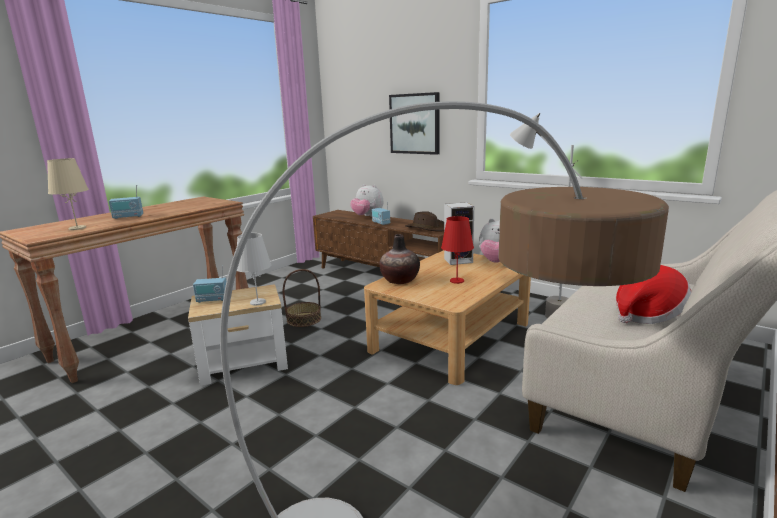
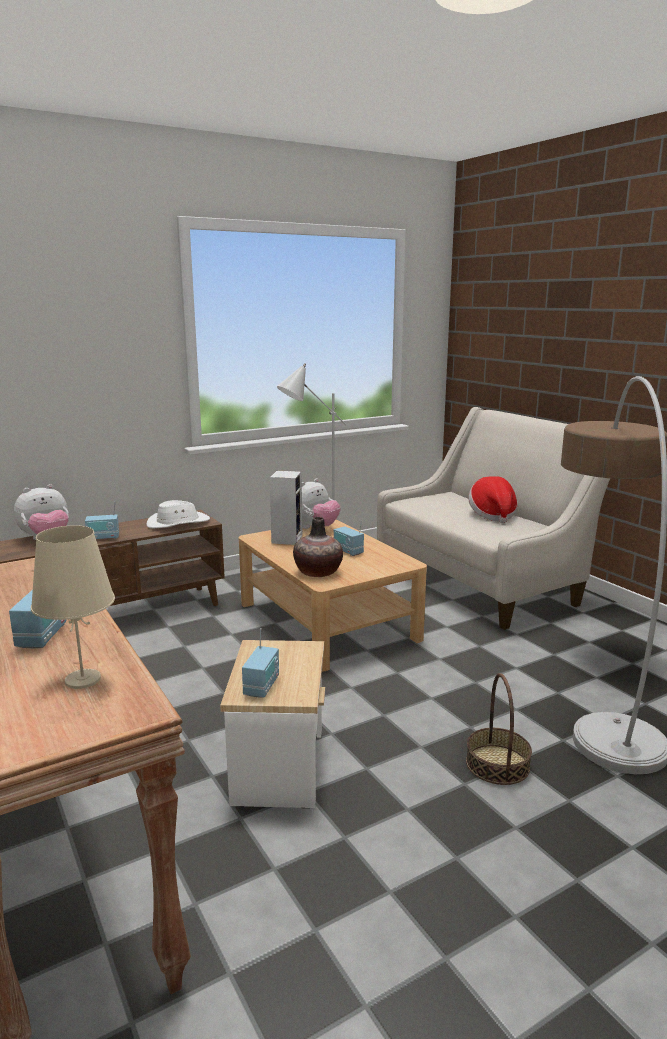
camera: 70 degrees left, 0 degrees up
white table lamp [237,233,271,305] -> none
basket [283,269,321,327] -> basket moved to [466,673,532,785]
picture [389,92,440,155] -> none
brown hat [405,211,444,231] -> white hat [147,500,210,528]
red table lamp [441,216,474,284] -> radio [334,520,364,556]

